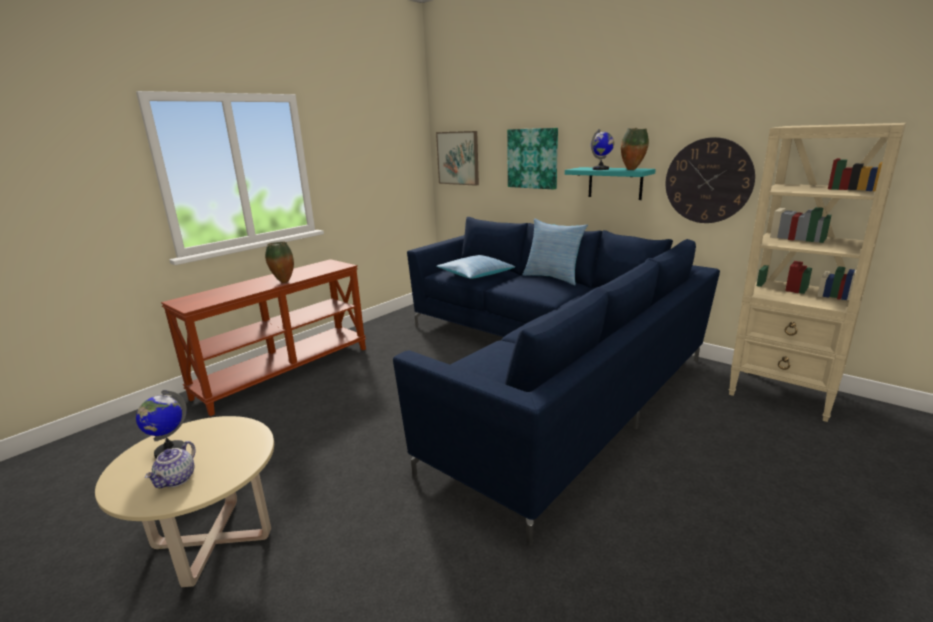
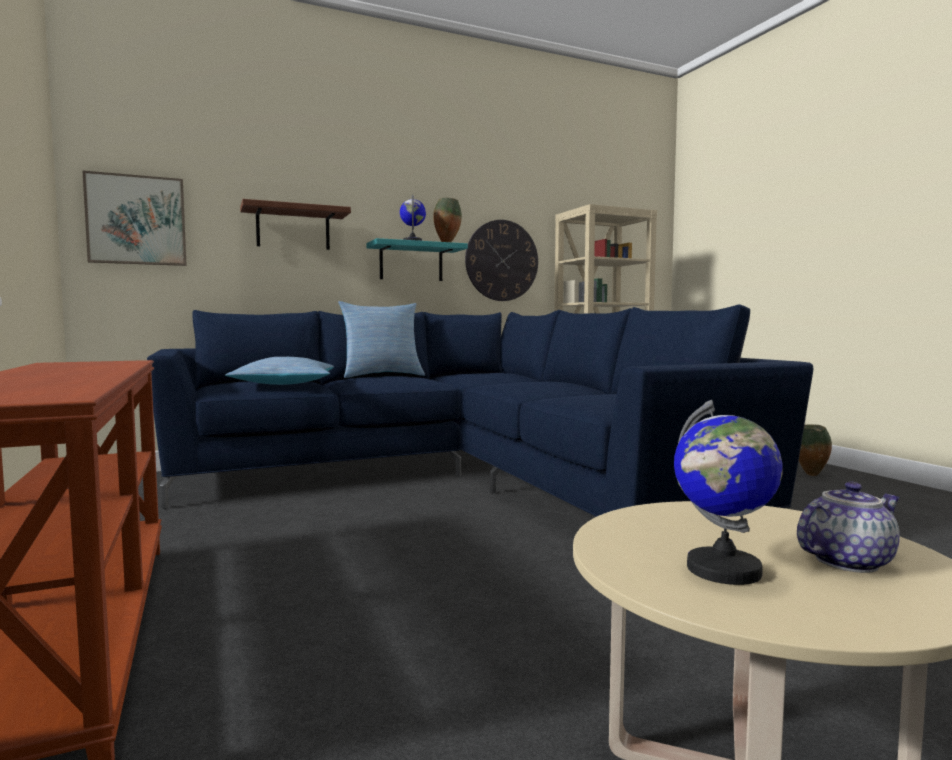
camera: 65 degrees left, 15 degrees down
teapot [145,441,196,488] -> teapot turned 60 degrees counterclockwise [797,482,900,573]
vase [265,242,294,283] -> vase moved to [799,424,832,476]
picture [507,128,558,190] -> brown shelf [240,199,351,250]

